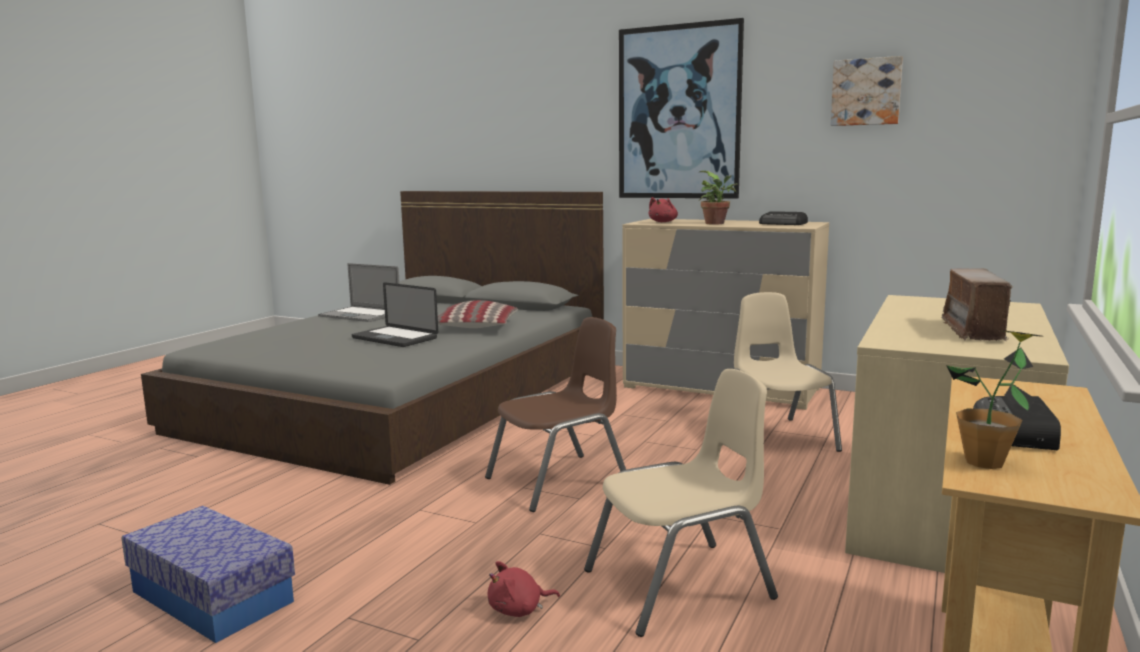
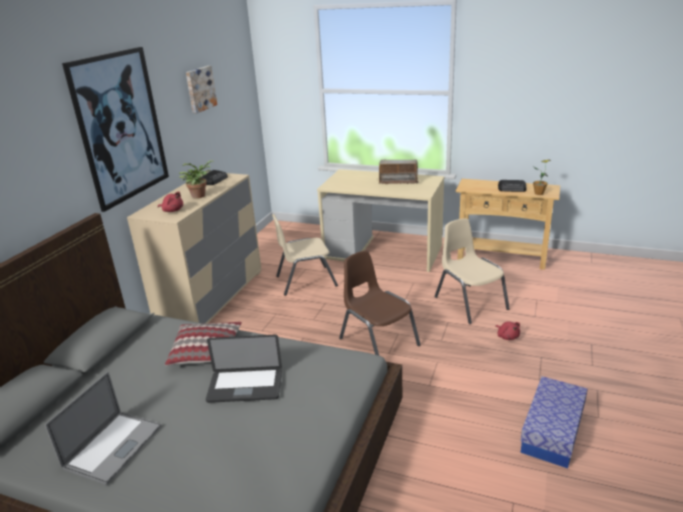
camera: 95 degrees left, 15 degrees up
laptop [352,282,438,347] -> laptop turned 60 degrees clockwise [206,335,282,403]

